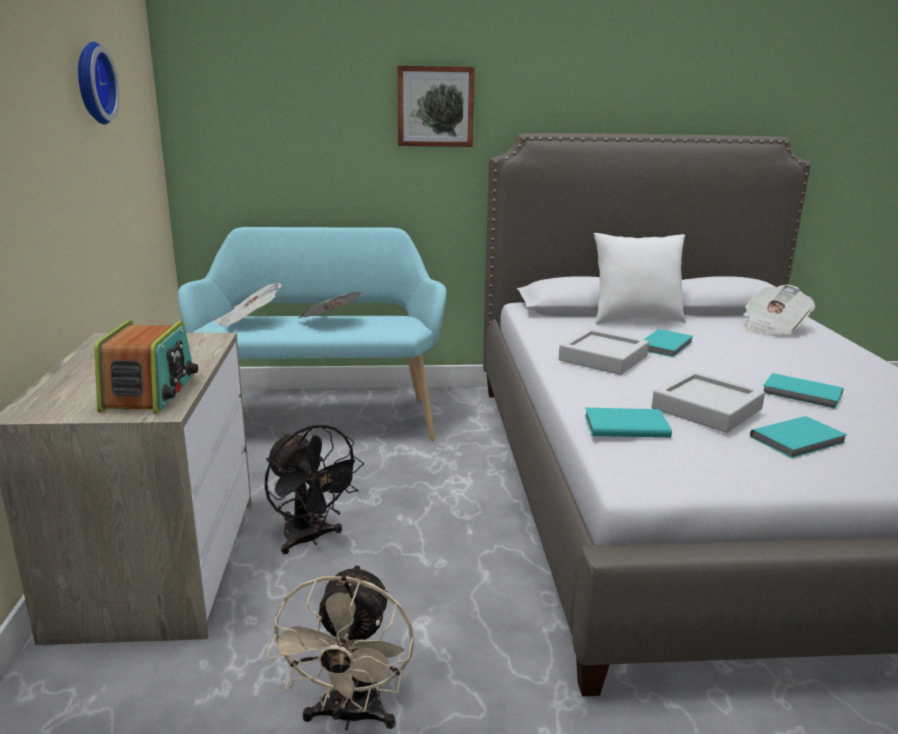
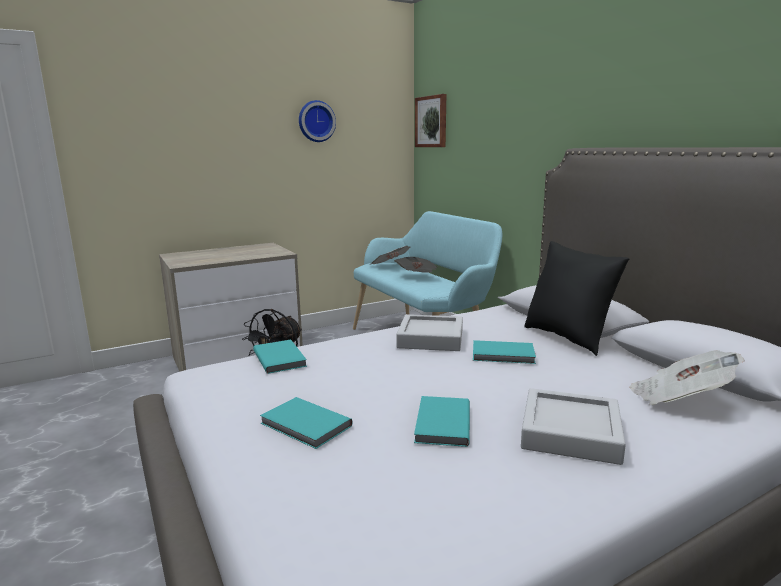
camera: 65 degrees right, 5 degrees down
radio [94,320,198,414] -> none
beige fan [266,564,414,730] -> none
picture [398,66,475,147] -> picture moved to [415,94,446,147]
white pillow [594,233,686,324] -> black pillow [524,241,629,356]
grey tray [652,371,765,433] -> grey tray moved to [521,388,626,465]

